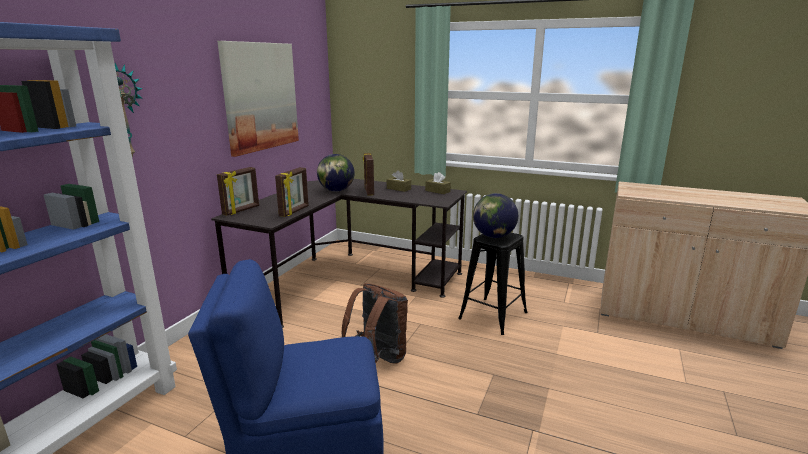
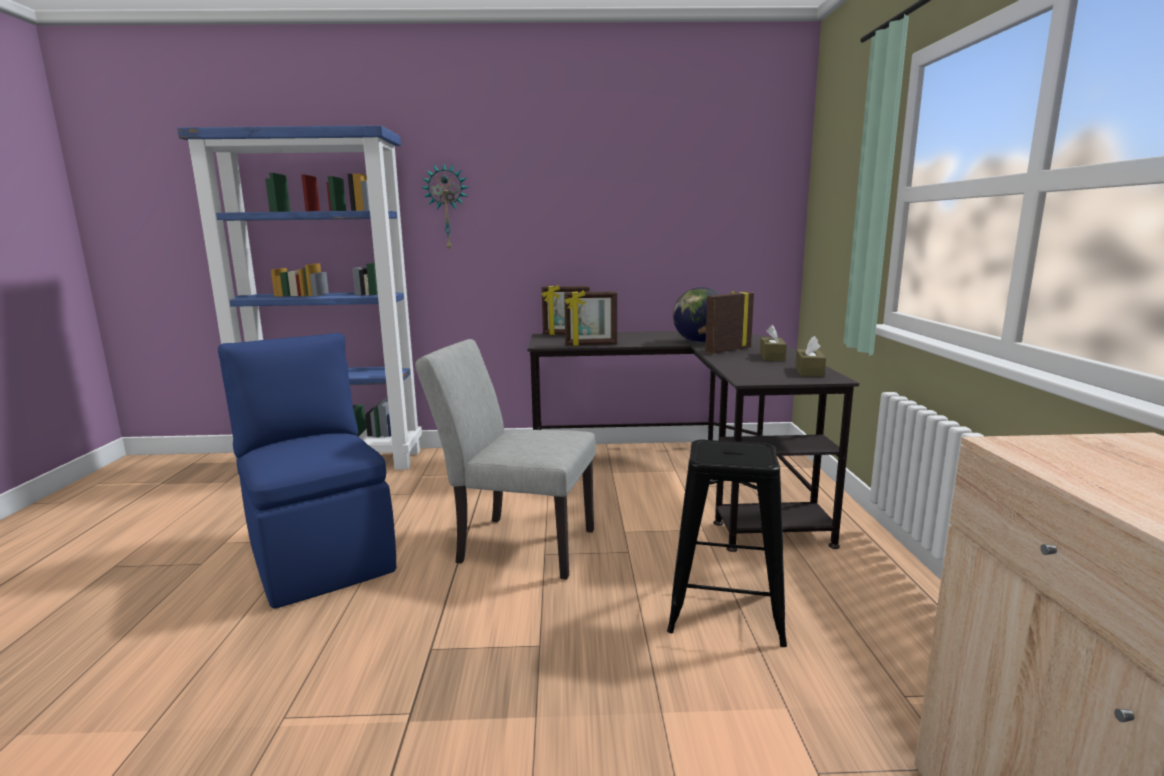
camera: 65 degrees right, 5 degrees down
picture [217,41,299,157] -> none
brown backpack [342,283,408,364] -> grey chair [415,339,596,580]
globe [473,193,518,238] -> none

